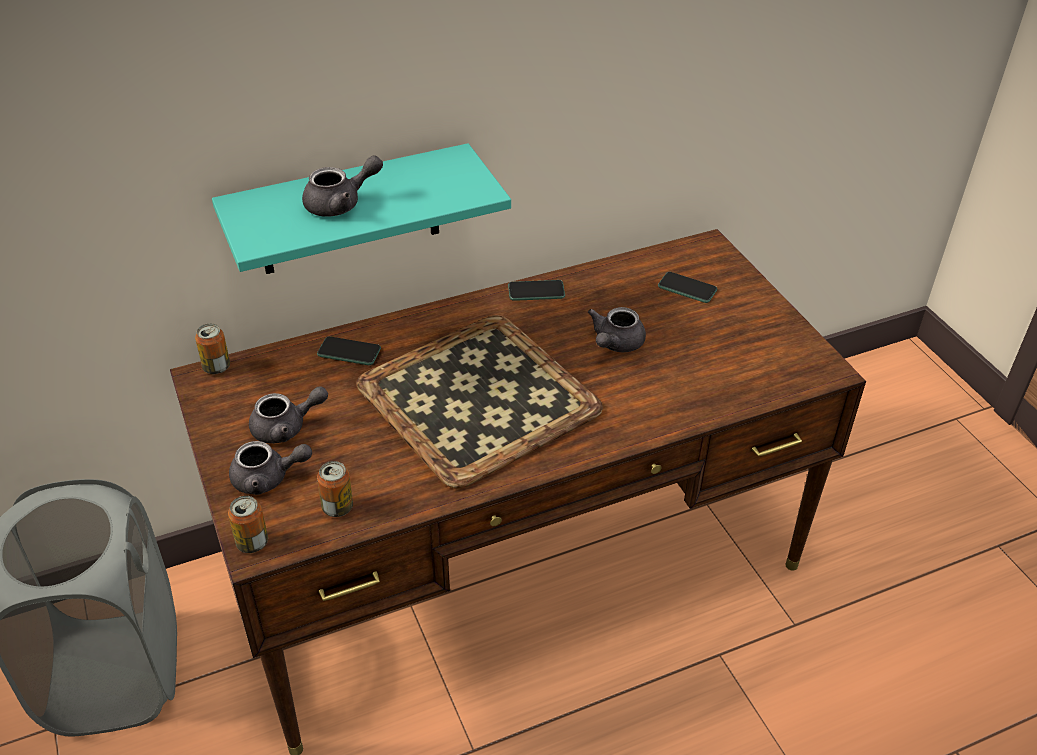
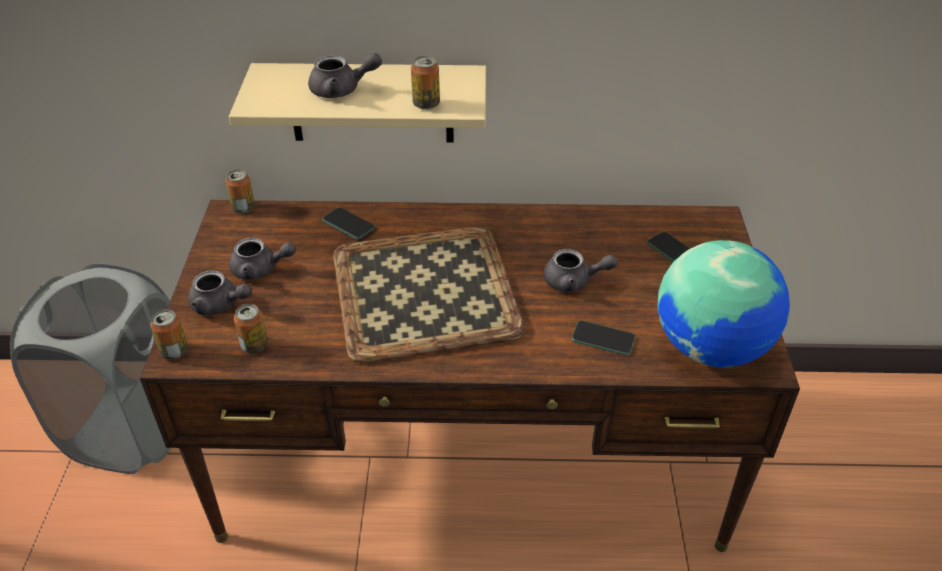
camera: 25 degrees right, 0 degrees up
turquoise shelf [212,143,511,274] -> beige shelf [229,63,486,143]
phone [508,280,565,301] -> phone moved to [572,321,636,355]
grey teapot [588,307,646,352] -> grey teapot turned 135 degrees counterclockwise [544,249,618,292]
none -> can [411,56,440,110]
none -> globe [658,240,790,367]

